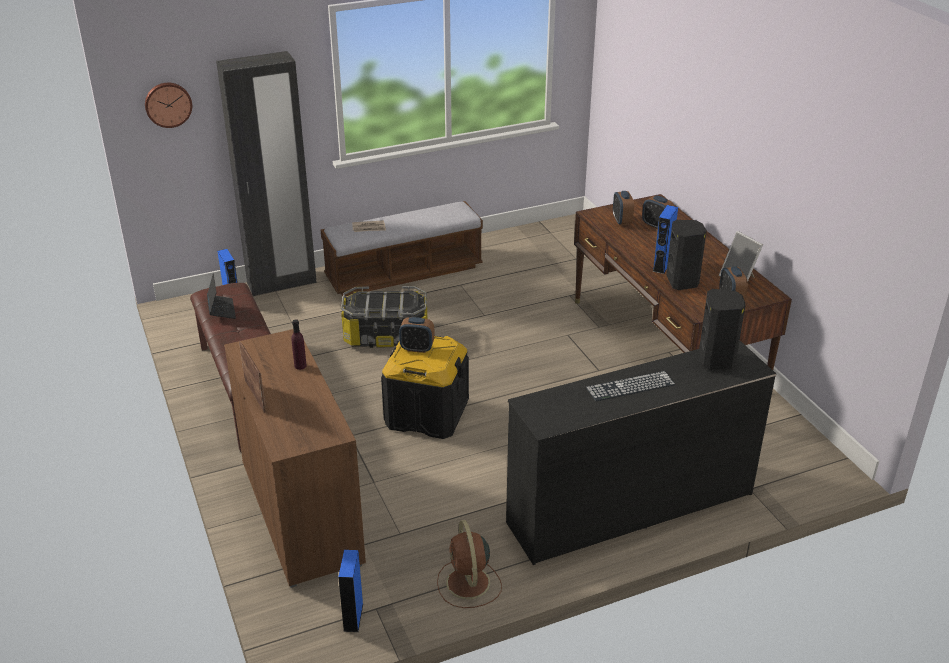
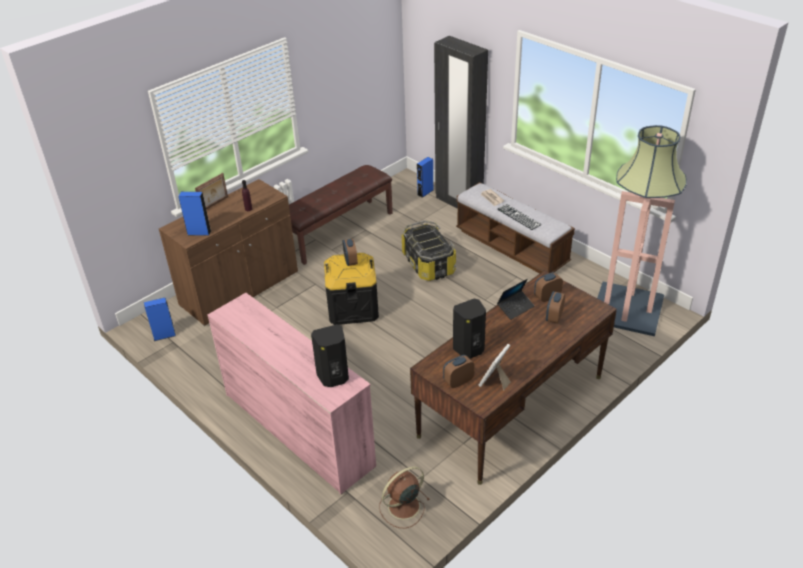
camera: 70 degrees right, 5 degrees up
wall clock [145,83,192,128] -> none
laptop [207,273,236,319] -> laptop moved to [497,279,534,320]
brown fan [437,520,502,608] -> brown fan moved to [379,466,430,528]
black dresser [506,341,776,565] -> pink dresser [207,293,376,494]
keyboard [586,371,676,401] -> keyboard moved to [497,204,542,230]
blue speaker [652,205,678,274] -> blue speaker moved to [178,192,211,236]
none -> floor lamp [597,125,687,336]

